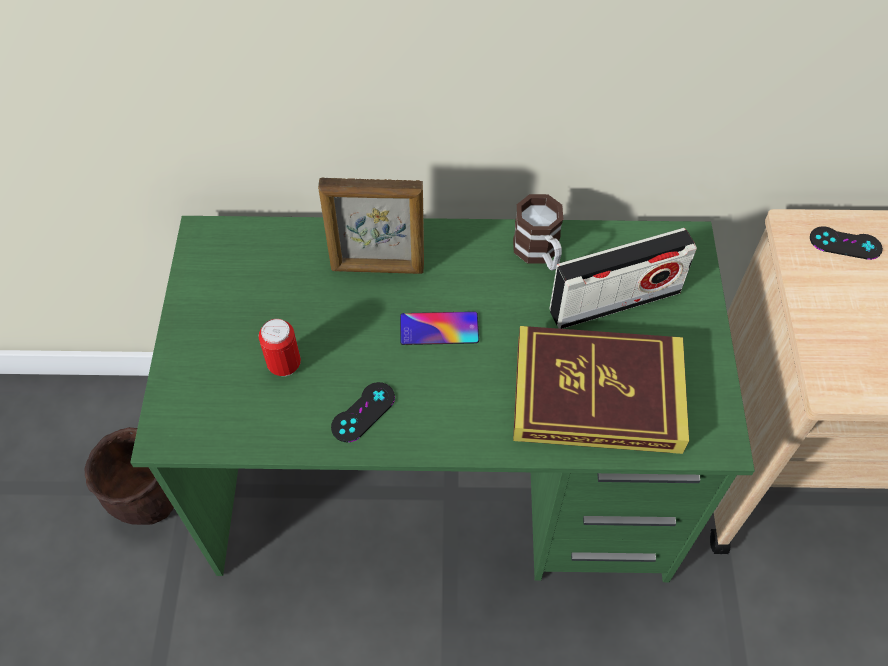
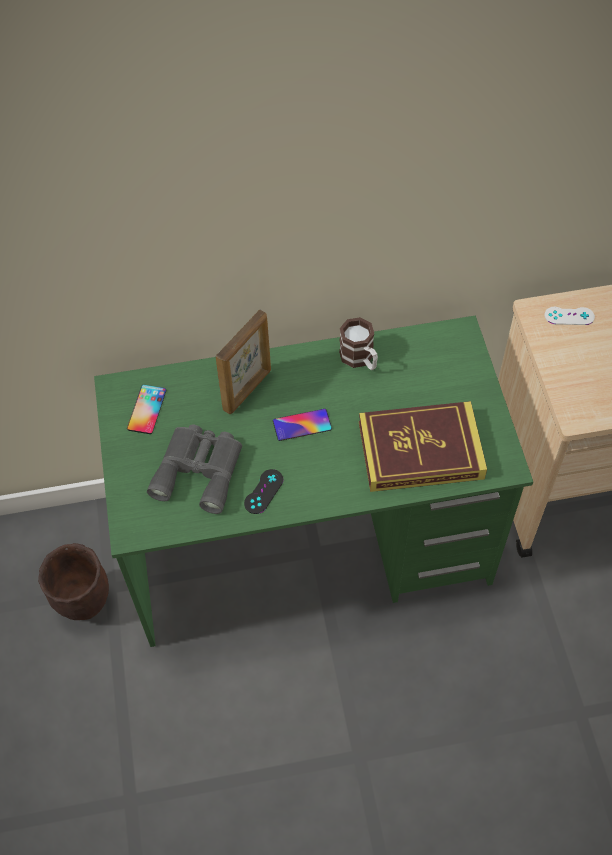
camera: 10 degrees left, 0 degrees up
can [259,319,301,376] -> grey binoculars [147,425,242,514]
picture frame [318,177,424,274] -> picture frame turned 45 degrees counterclockwise [216,310,271,414]
radio [549,228,697,329] -> none
black game controller [810,226,883,260] -> white game controller [544,307,595,325]
none -> phone [127,385,167,434]

